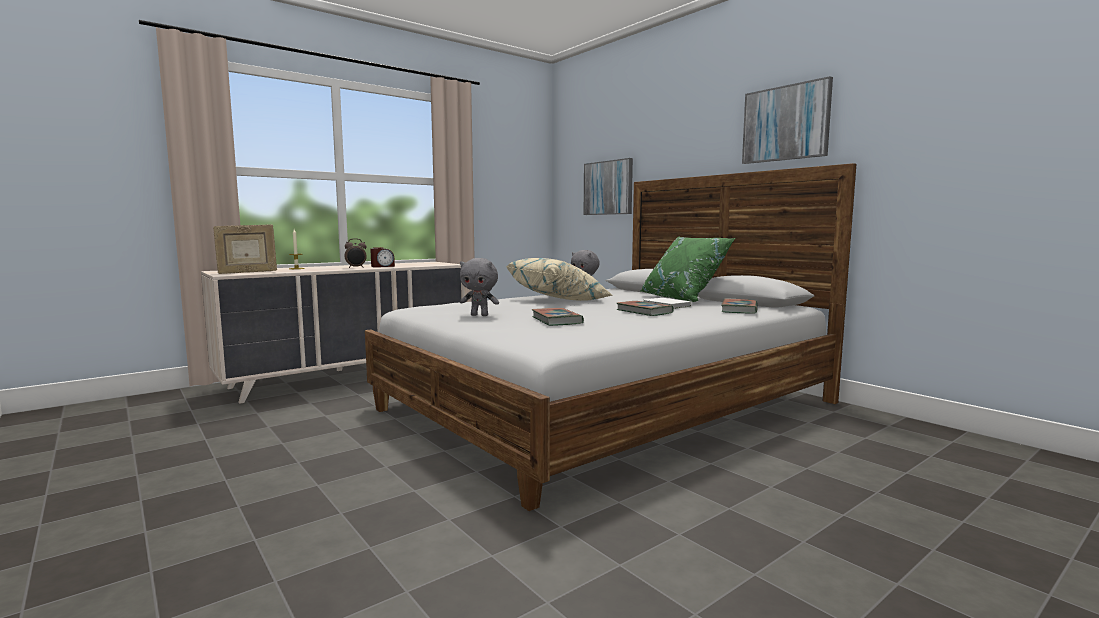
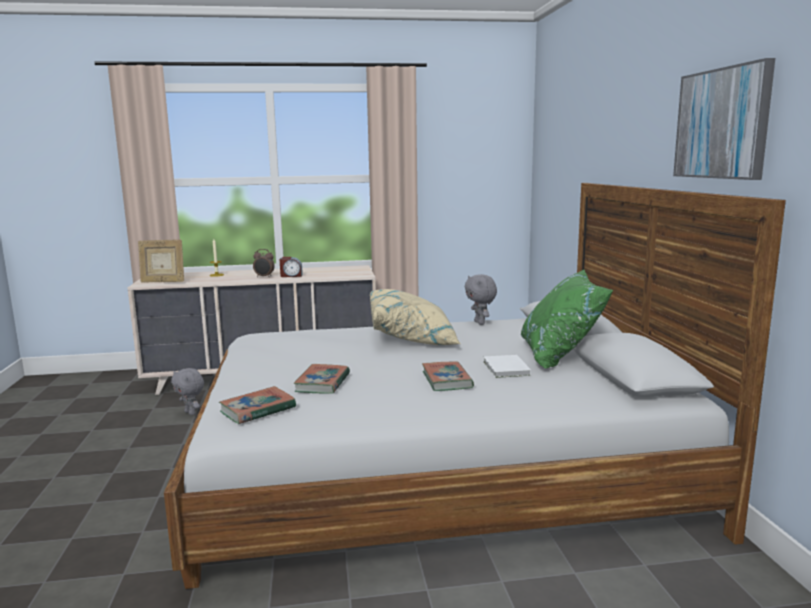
camera: 30 degrees right, 5 degrees up
grey plush toy [460,258,499,316] -> grey plush toy moved to [171,368,204,415]
picture [584,158,633,215] -> none
book [721,298,758,313] -> book moved to [219,386,296,424]

